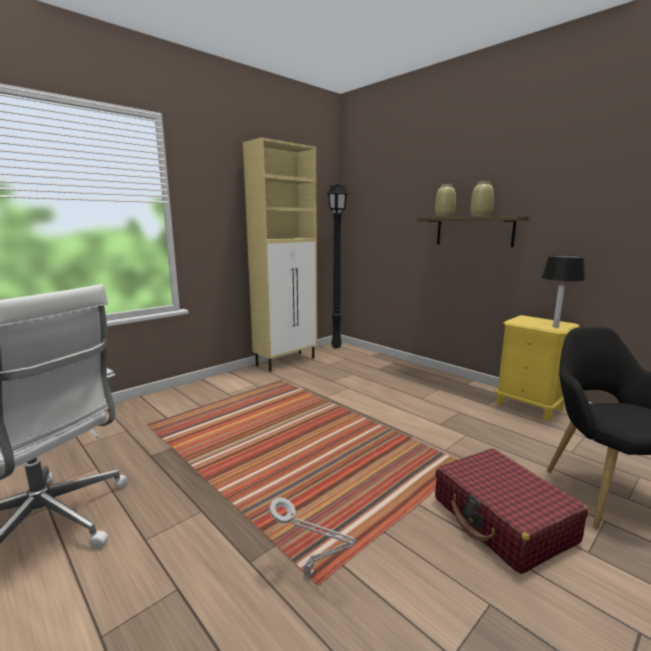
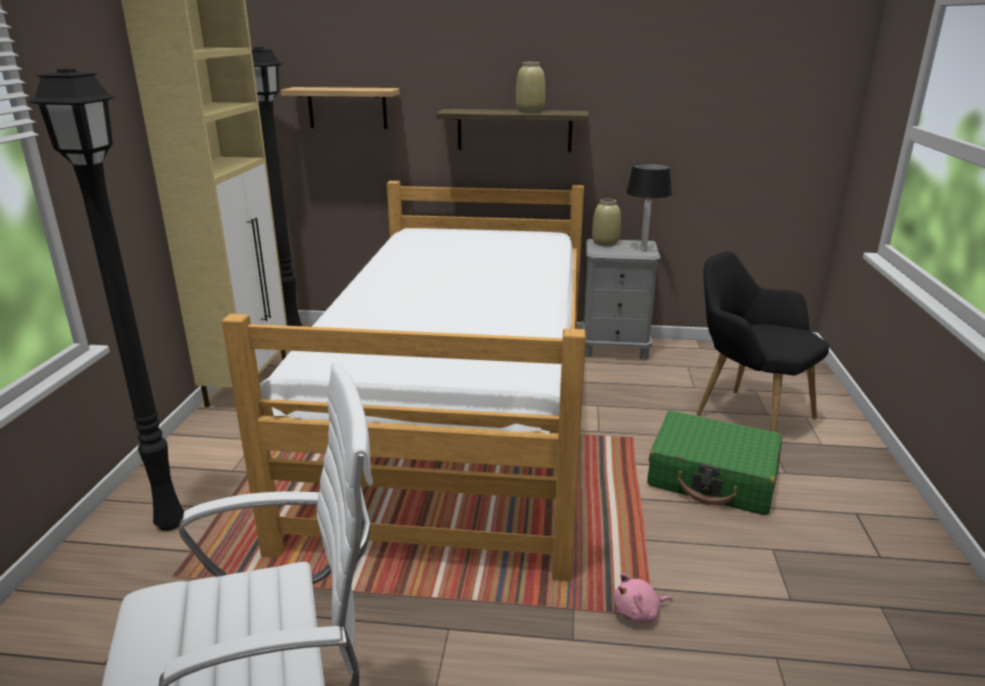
camera: 40 degrees left, 10 degrees up
grey table lamp [269,497,356,577] -> pink plush toy [613,573,673,623]
beige vase [435,184,456,217] -> beige vase moved to [592,199,621,246]
red suitcase [435,448,588,574] -> green suitcase [647,411,782,515]
yellow nightstand [495,315,580,421] -> grey nightstand [582,239,661,361]
none -> black floor lamp [28,69,184,531]
none -> bed [221,181,586,582]
none -> shelf [281,87,400,129]

